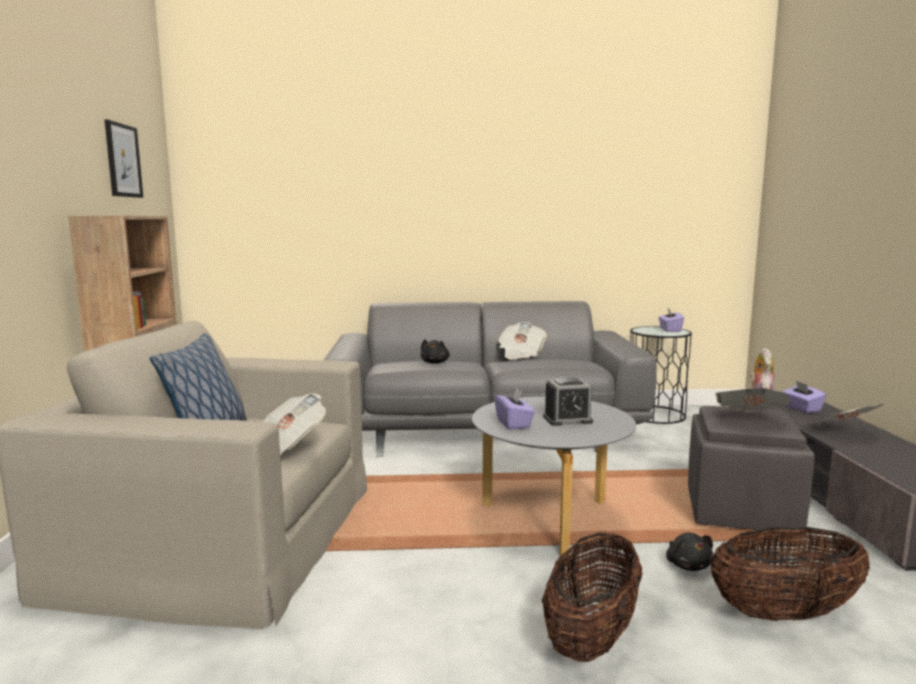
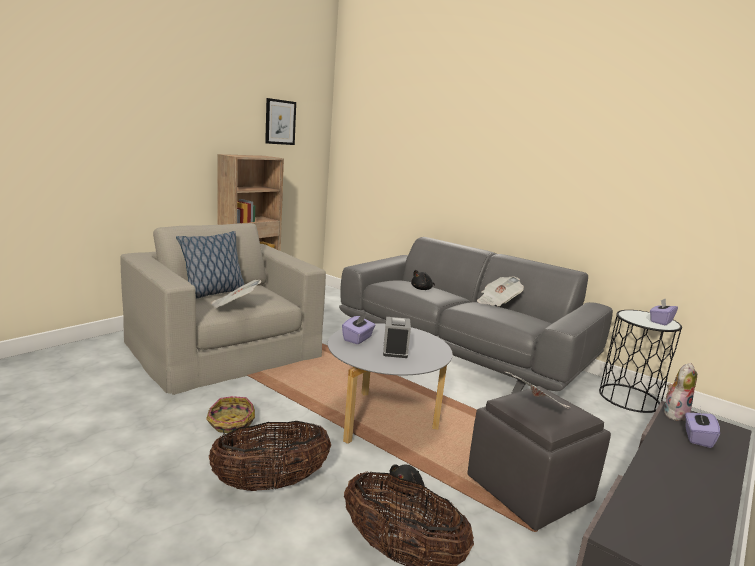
camera: 40 degrees right, 5 degrees up
alarm clock [543,377,593,426] -> alarm clock turned 60 degrees clockwise [383,317,411,358]
newspaper [806,404,883,424] -> none
none -> basket [206,396,255,435]

